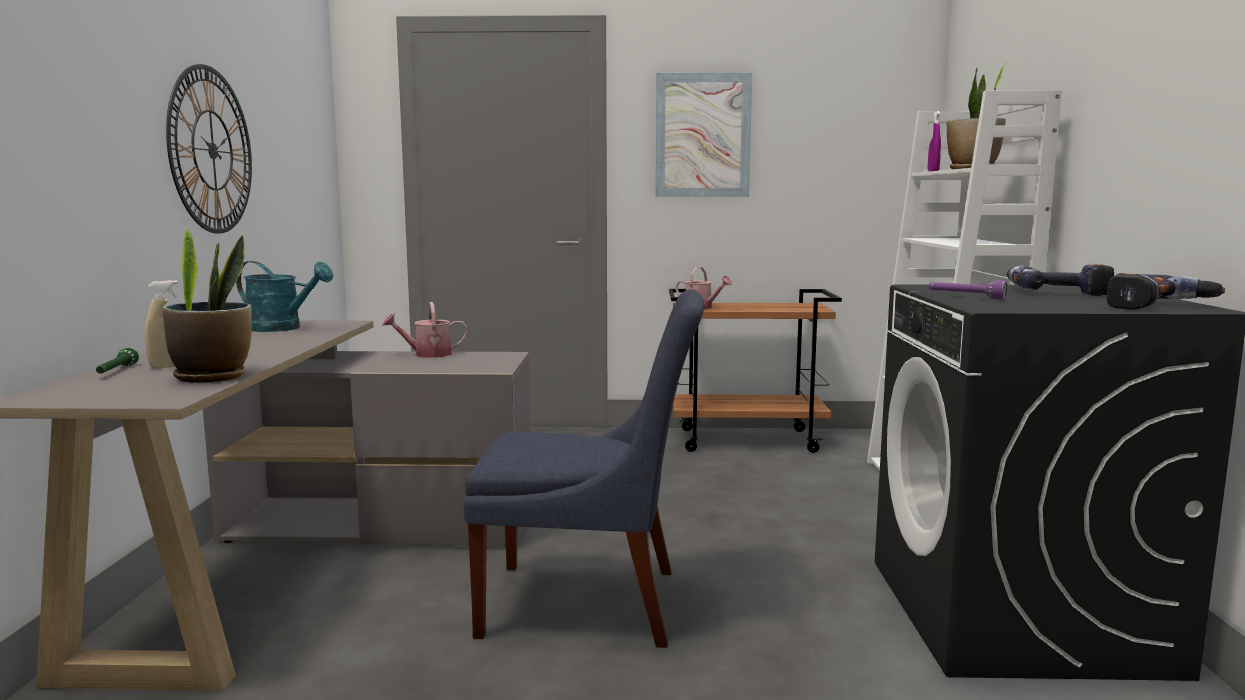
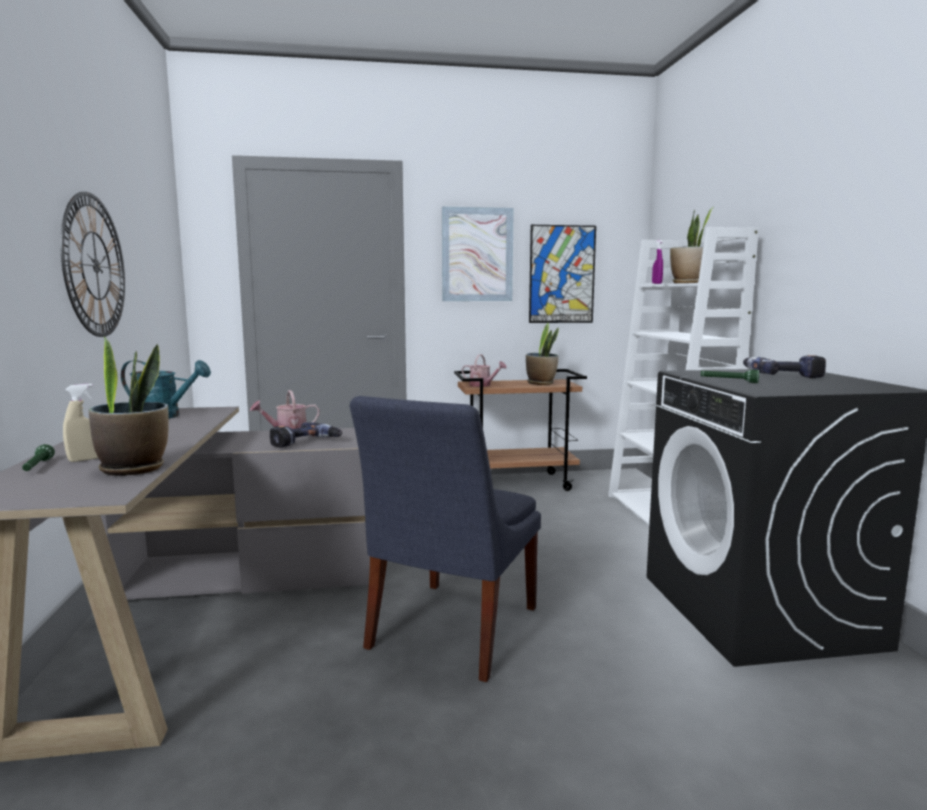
camera: 10 degrees left, 0 degrees up
blue chair [463,289,704,648] -> blue chair turned 120 degrees clockwise [350,396,541,682]
purple flashlight [929,281,1007,299] -> green flashlight [701,369,759,383]
power drill [1107,273,1225,310] -> power drill moved to [270,422,342,448]
none -> potted plant [526,323,559,385]
none -> picture [529,225,596,323]

